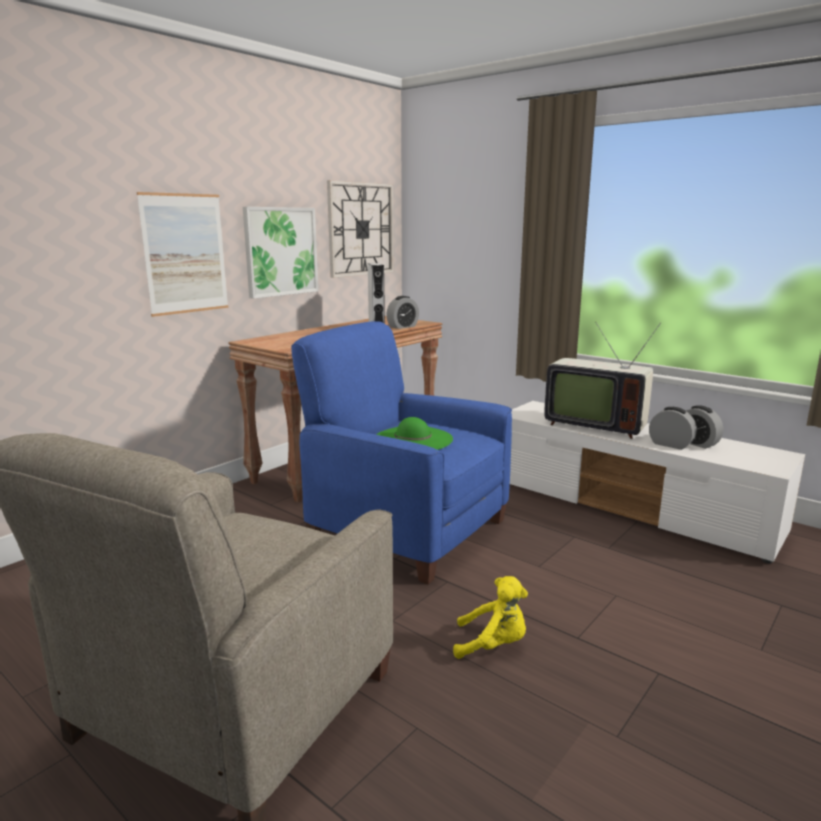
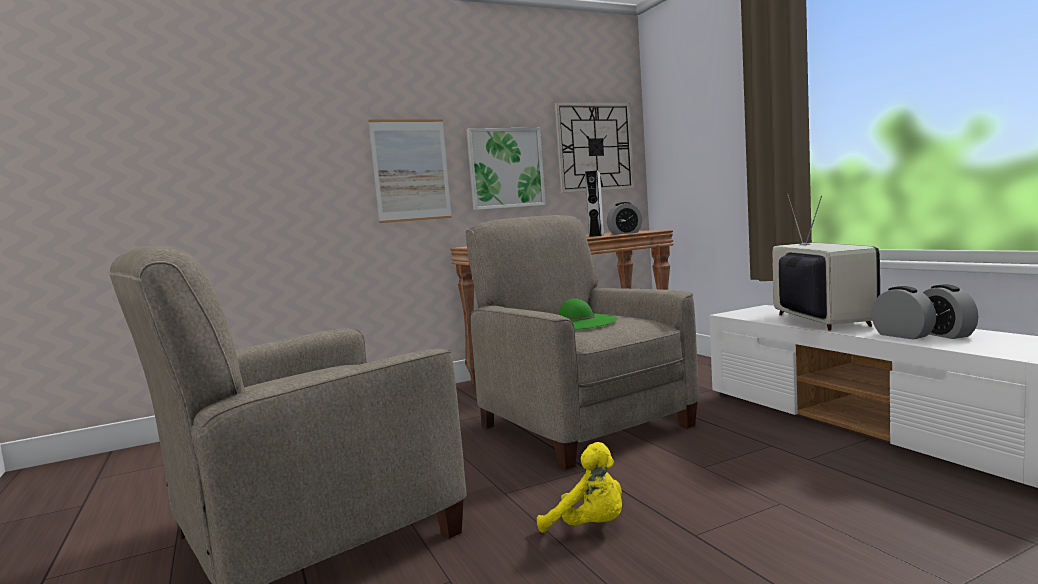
camera: 25 degrees right, 10 degrees down
blue armchair [291,321,512,585] -> beige armchair [466,215,699,470]
television [544,322,661,439] -> television turned 150 degrees counterclockwise [772,193,880,331]

